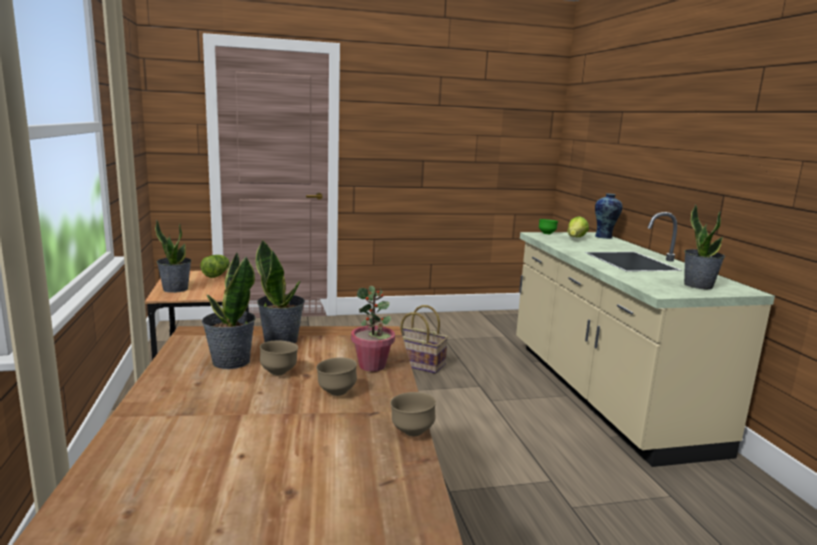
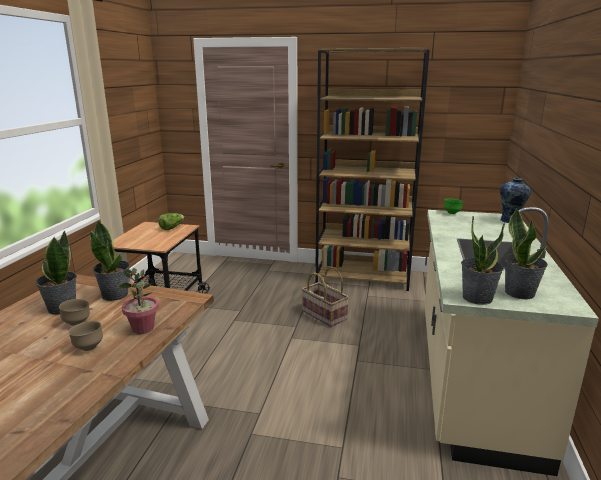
camera: 25 degrees right, 5 degrees up
potted plant [155,220,192,293] -> potted plant moved to [461,216,505,305]
brown bowl [390,392,436,436] -> none
lettuce [567,216,589,237] -> none
none -> brown bookcase [315,48,430,291]

